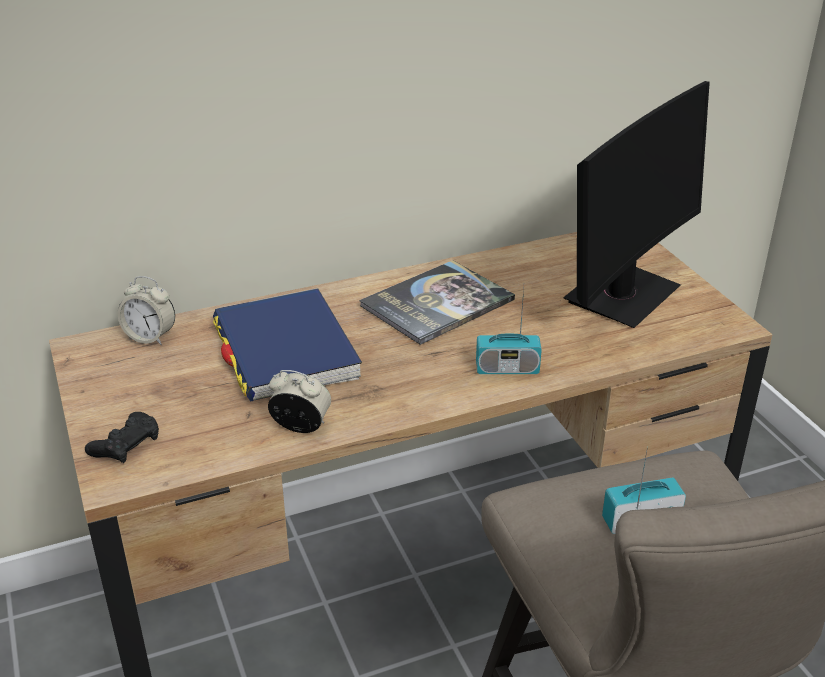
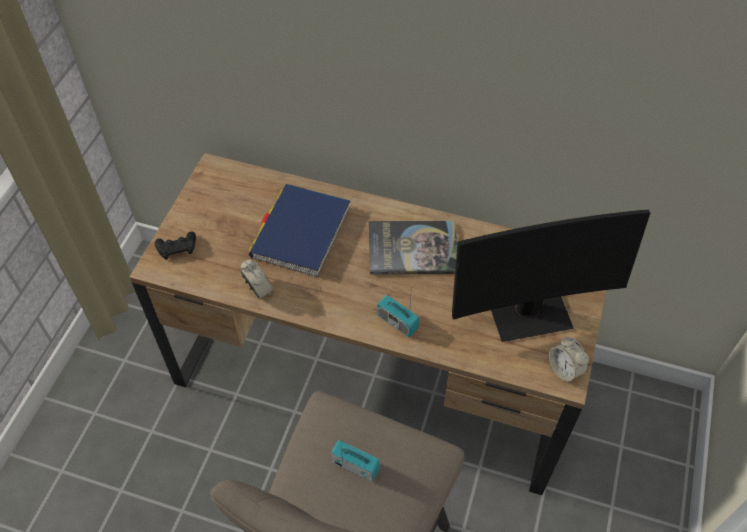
camera: 40 degrees right, 20 degrees up
alarm clock [118,276,175,345] -> alarm clock moved to [549,337,589,383]

